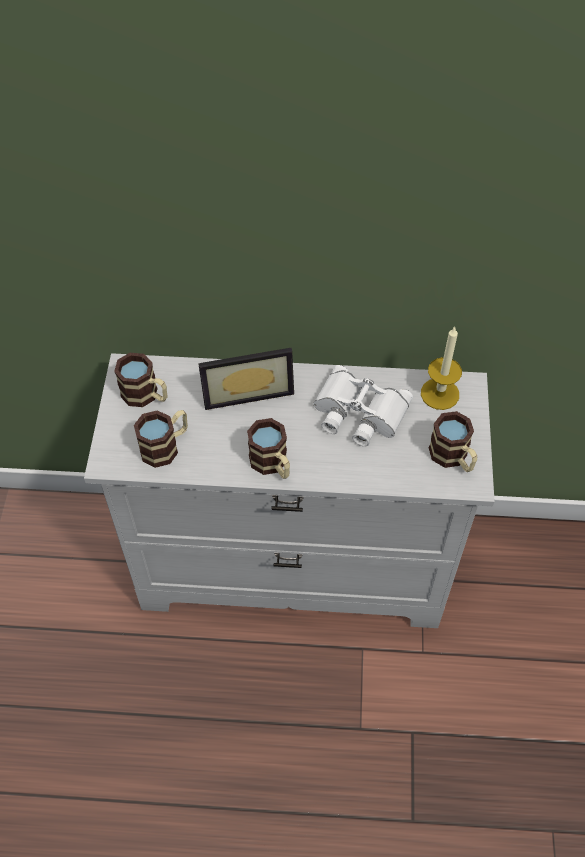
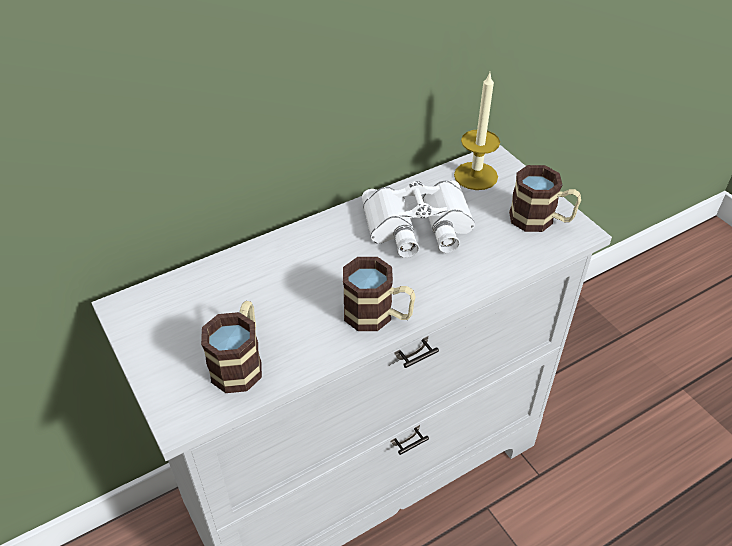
camera: 35 degrees left, 10 degrees down
mug [114,353,168,407] -> none
picture frame [198,348,294,410] -> none

